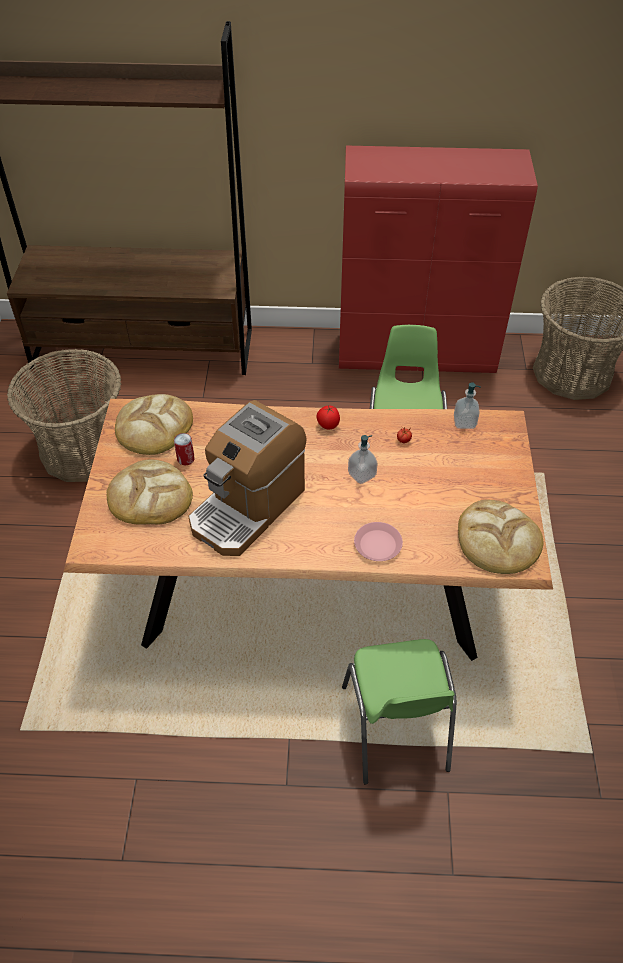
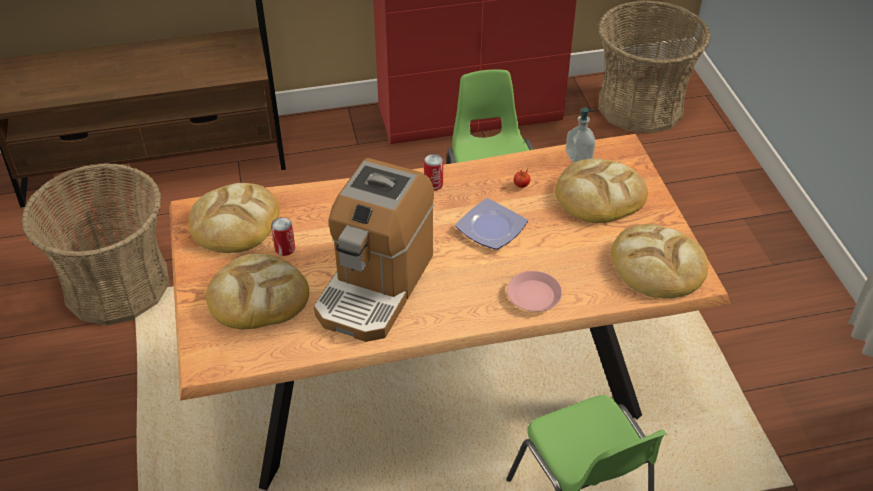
camera: 15 degrees left, 5 degrees down
tomato [316,406,340,429] -> can [424,154,443,191]
soap dispenser [348,435,378,484] -> plate [455,198,528,249]
none -> bread [555,158,648,223]

